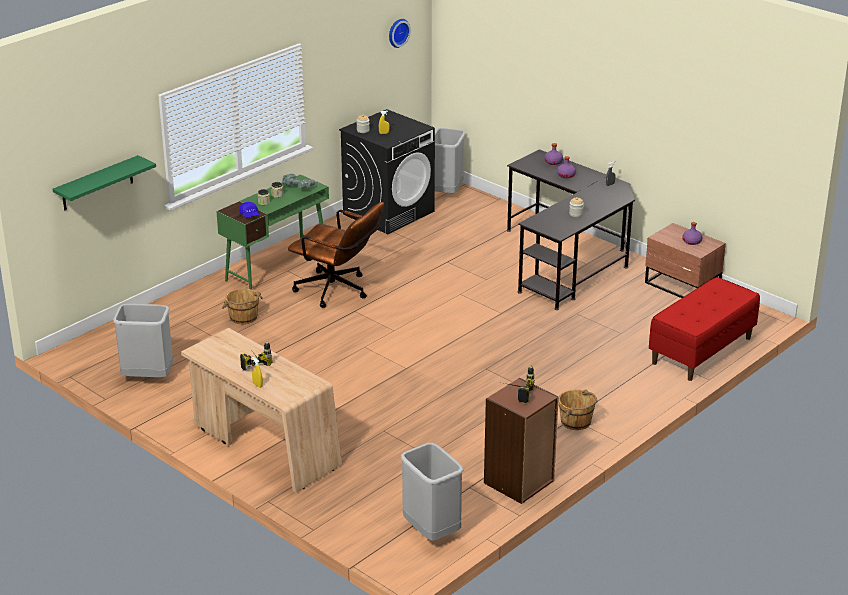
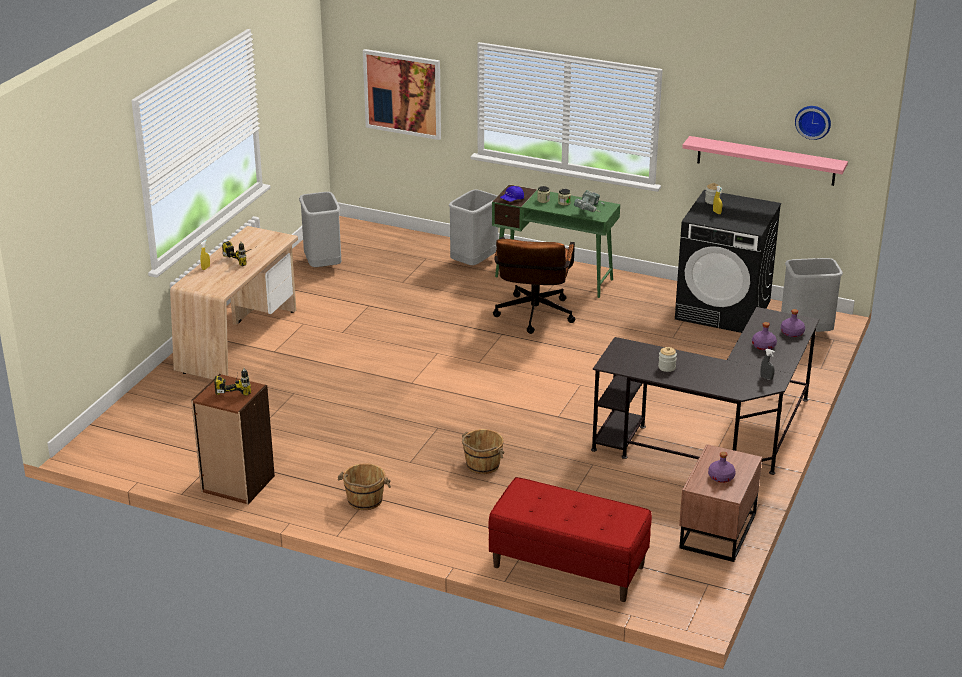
camera: 70 degrees right, 0 degrees up
green shelf [52,155,156,210] -> picture [363,49,441,140]
brown bucket [222,289,263,324] -> brown bucket moved to [462,429,504,474]
grey trash can [401,443,464,541] -> grey trash can moved to [448,189,498,265]
none -> pink shelf [682,136,848,186]

